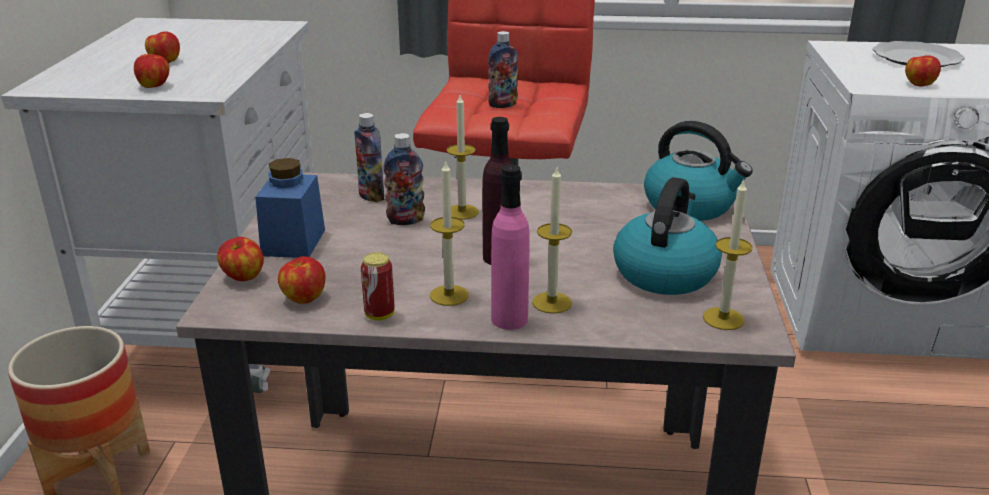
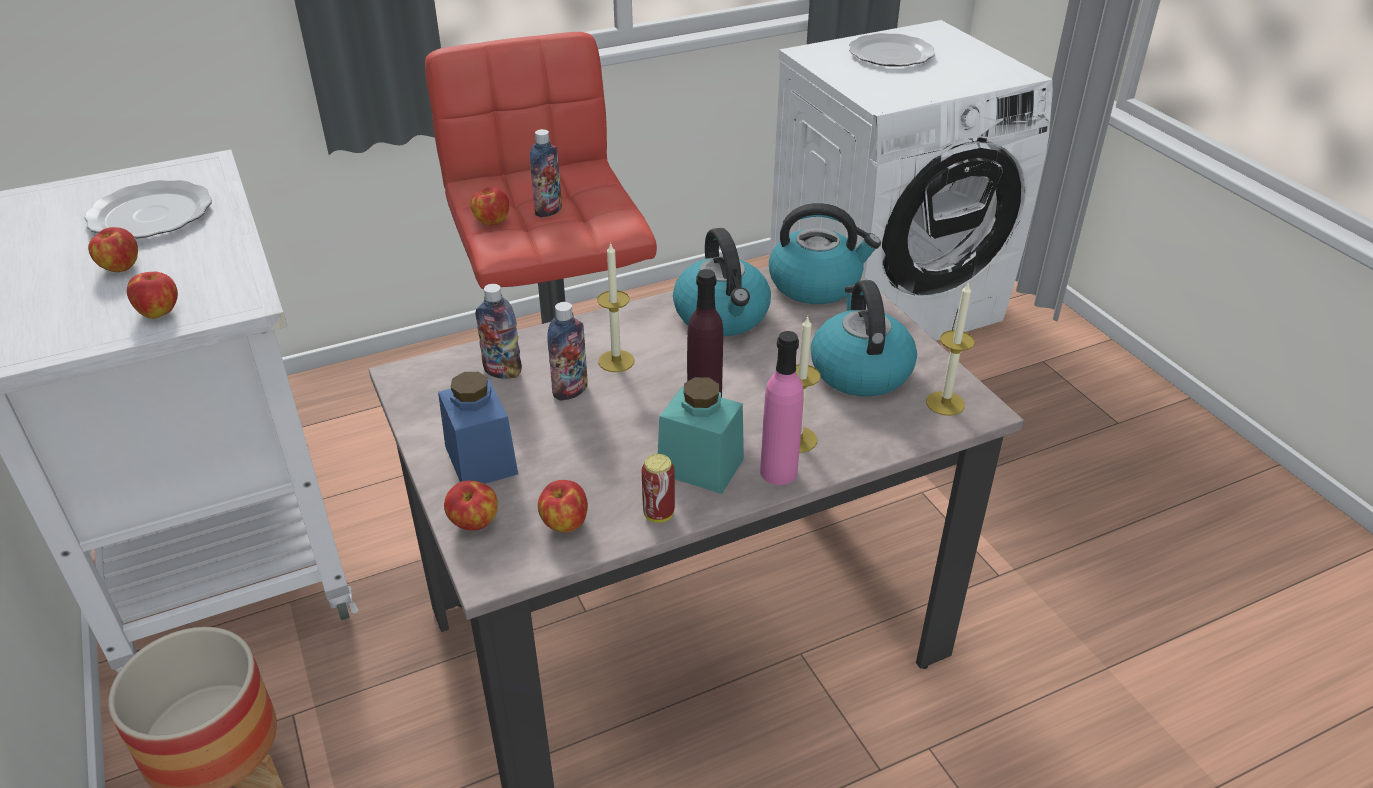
camera: 30 degrees left, 10 degrees up
candle [430,160,469,306] -> turquoise jar [658,377,744,494]
apple [905,55,941,86] -> apple moved to [470,187,509,226]
none -> plate [84,180,212,238]
none -> kettle [673,228,771,336]

